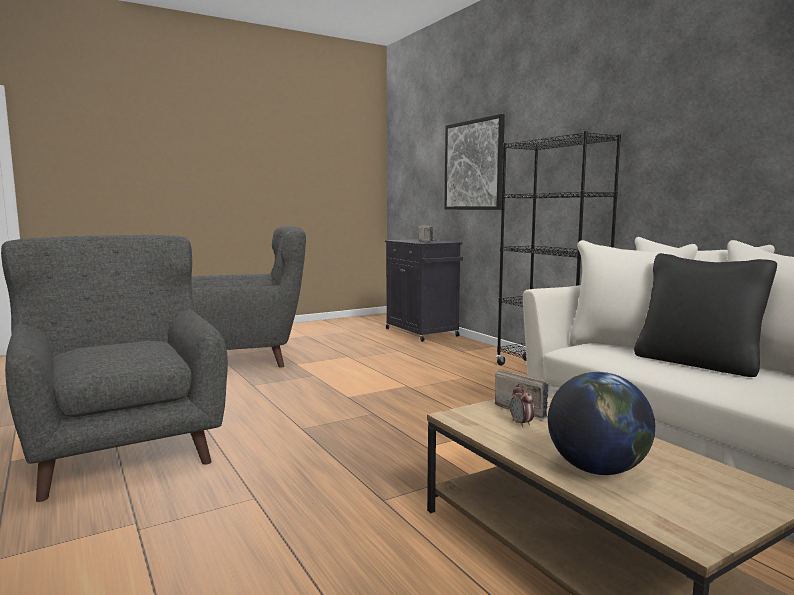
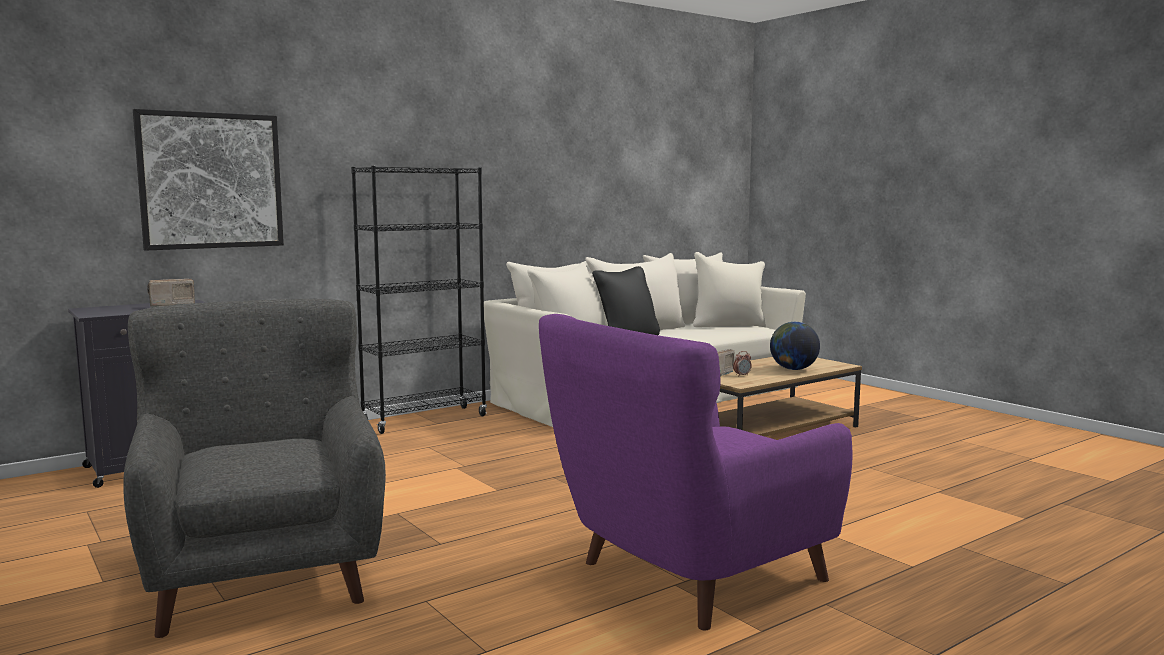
camera: 95 degrees left, 0 degrees up
grey armchair [1,235,228,502] -> purple armchair [539,314,853,630]

